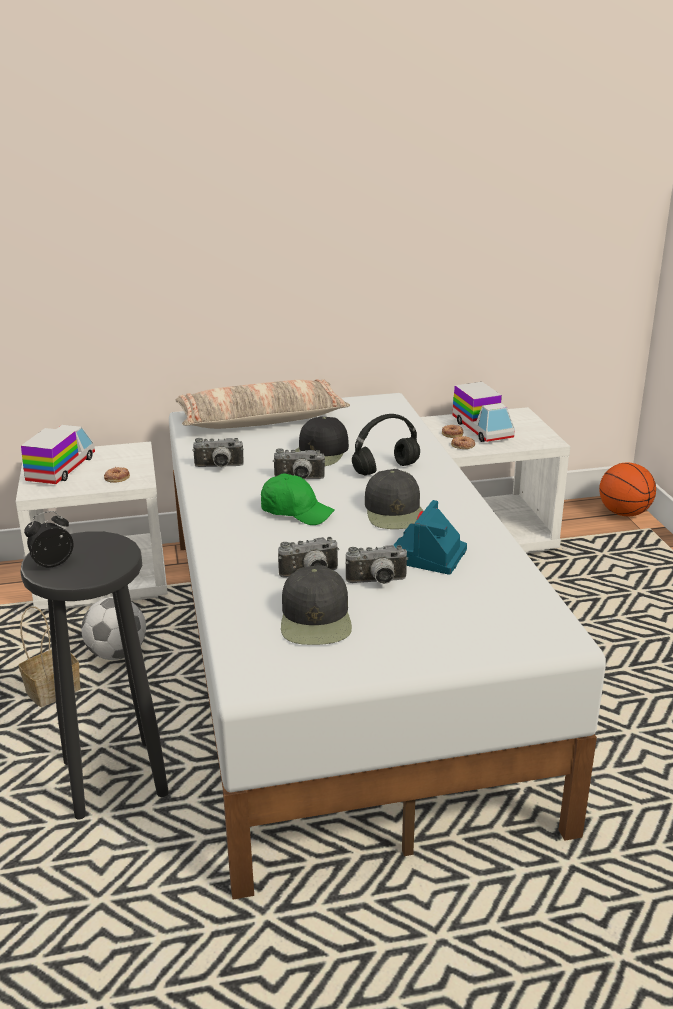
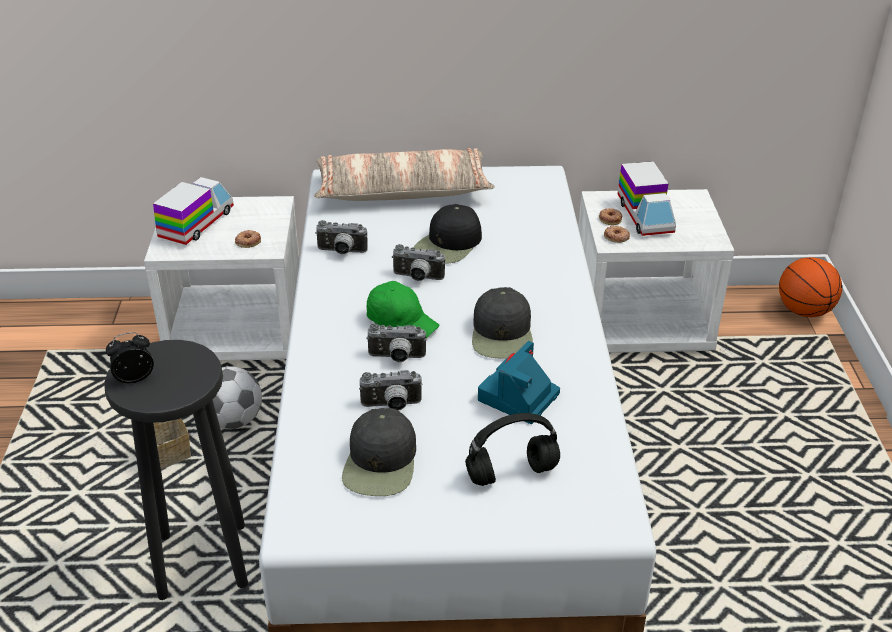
camera: 10 degrees right, 10 degrees up
camera [346,545,408,584] -> camera moved to [366,323,427,362]
black headphones [352,414,420,475] -> black headphones moved to [465,413,560,486]

